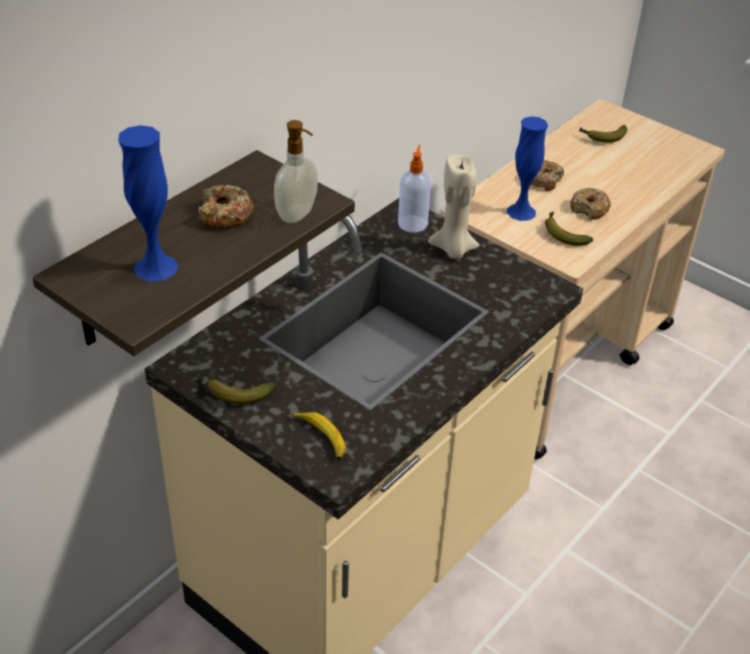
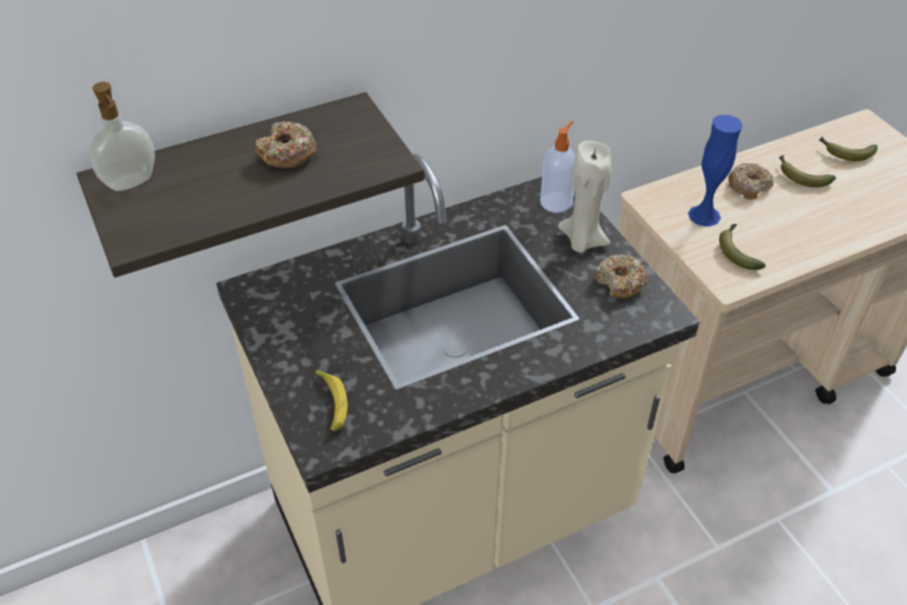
camera: 25 degrees right, 5 degrees up
blue vase [118,125,179,282] -> none
banana [204,370,276,404] -> banana moved to [779,155,836,187]
soap dispenser [274,120,318,223] -> soap dispenser moved to [89,82,155,191]
donut [570,188,611,219] -> donut moved to [595,254,647,298]

